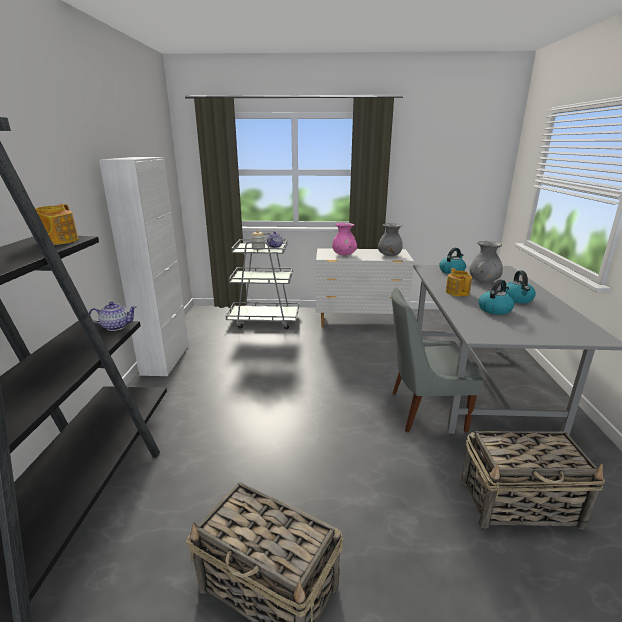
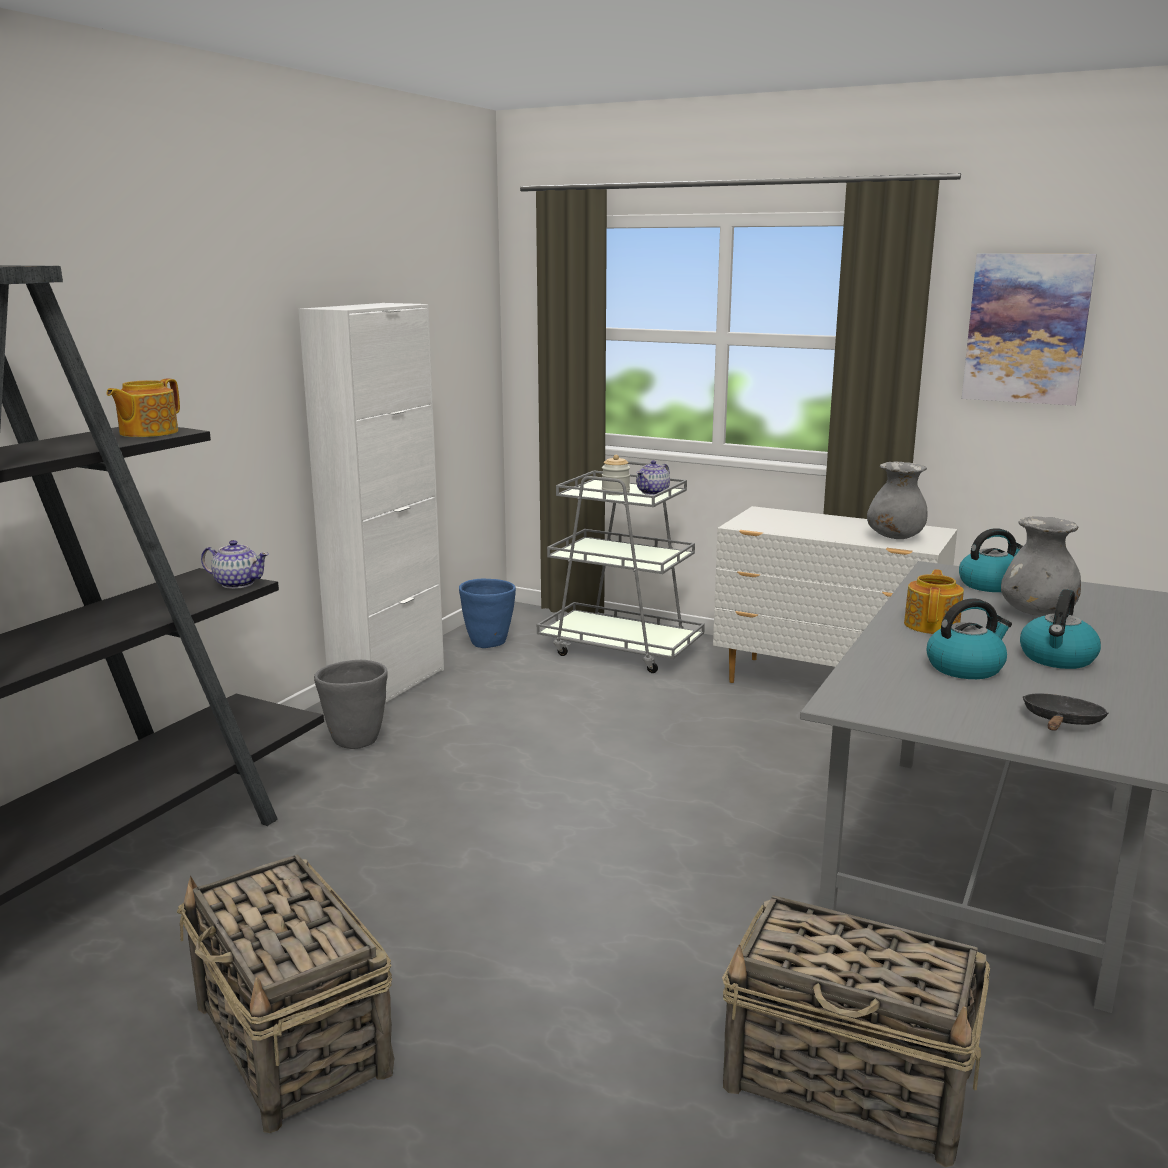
camera: 25 degrees right, 5 degrees down
pink vase [332,223,357,255] -> none
grey chair [392,287,483,432] -> none
none -> grey planter [314,660,388,749]
none -> blue planter [459,579,516,648]
none -> picture [961,254,1097,406]
none -> black frying pan [1023,693,1108,731]

